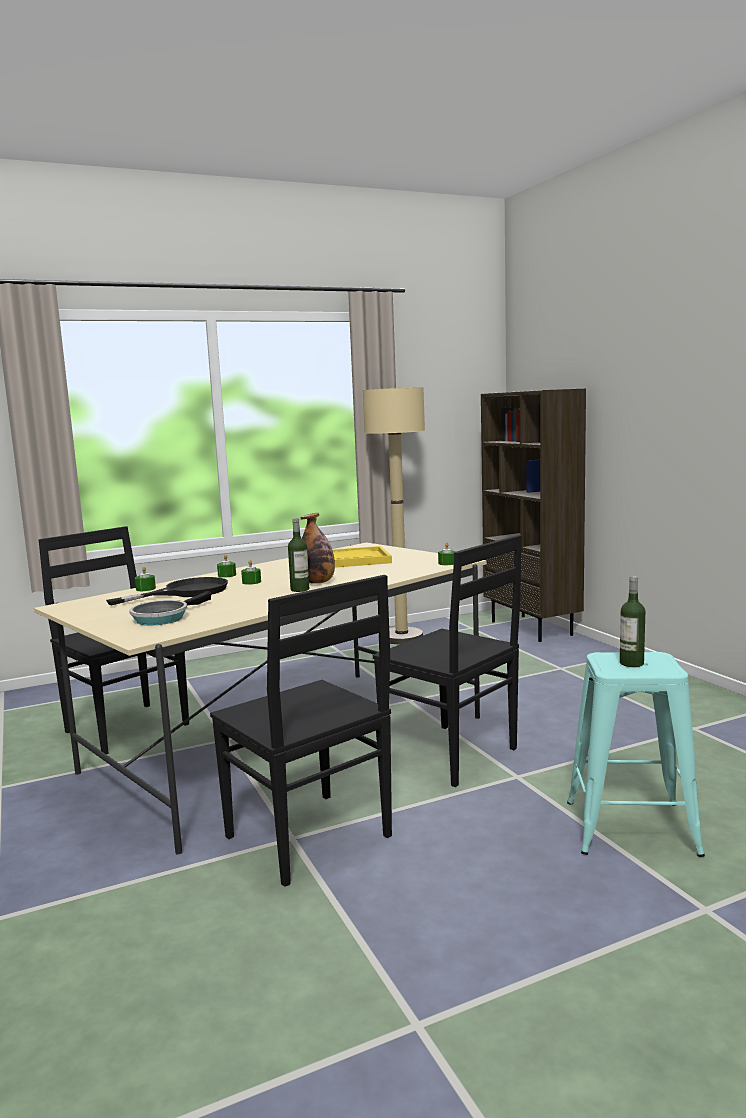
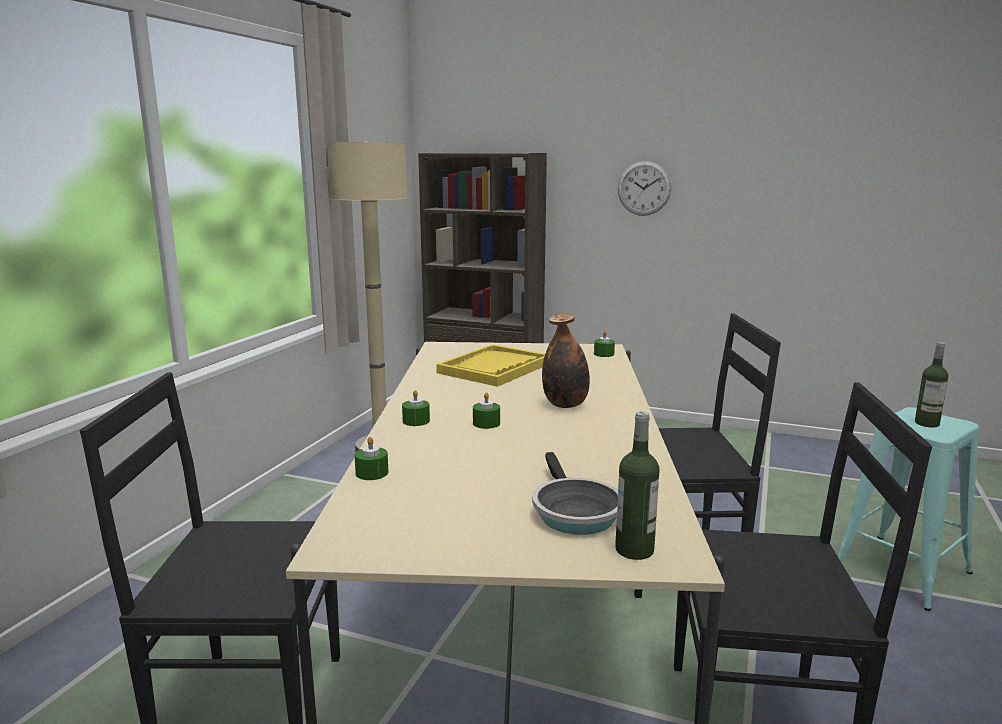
camera: 45 degrees left, 5 degrees up
black frying pan [106,577,228,605] -> none
bottle [288,518,309,592] -> bottle moved to [615,411,660,560]
none -> wall clock [618,161,671,216]

